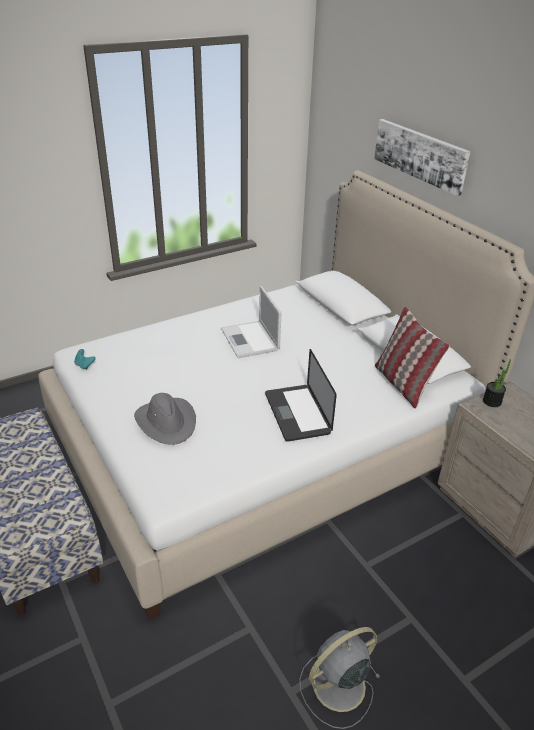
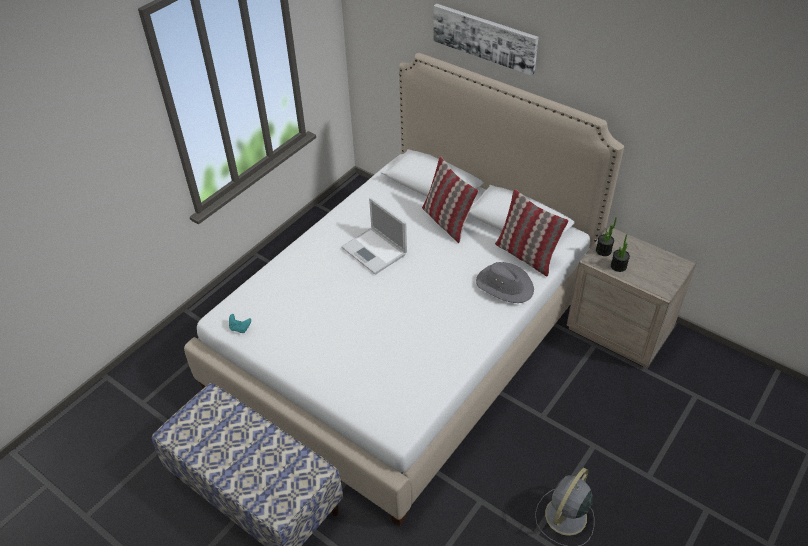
camera: 20 degrees left, 10 degrees up
grey hat [134,393,196,445] -> grey hat moved to [476,262,534,303]
laptop [265,349,337,442] -> none
none -> pillow [422,156,479,243]
none -> potted plant [611,234,630,272]

